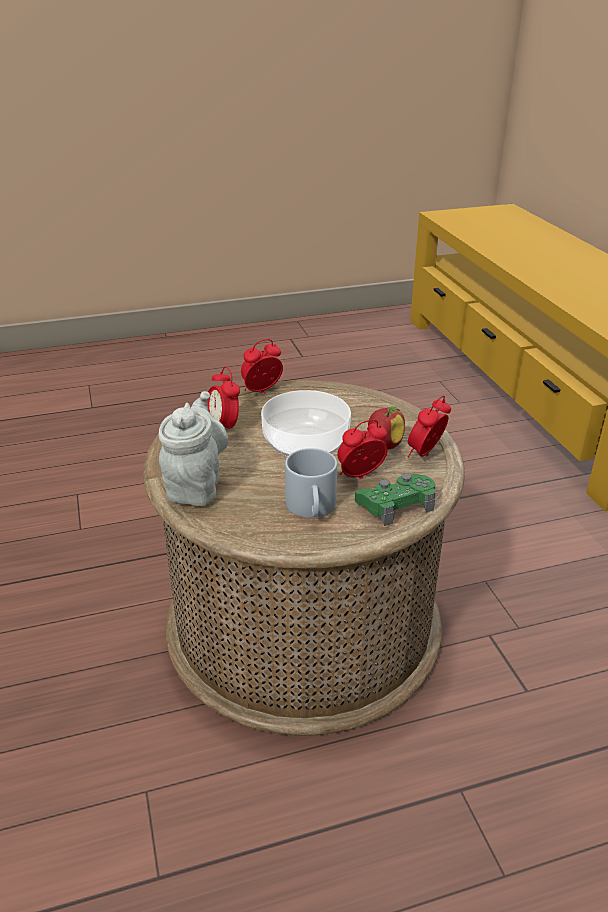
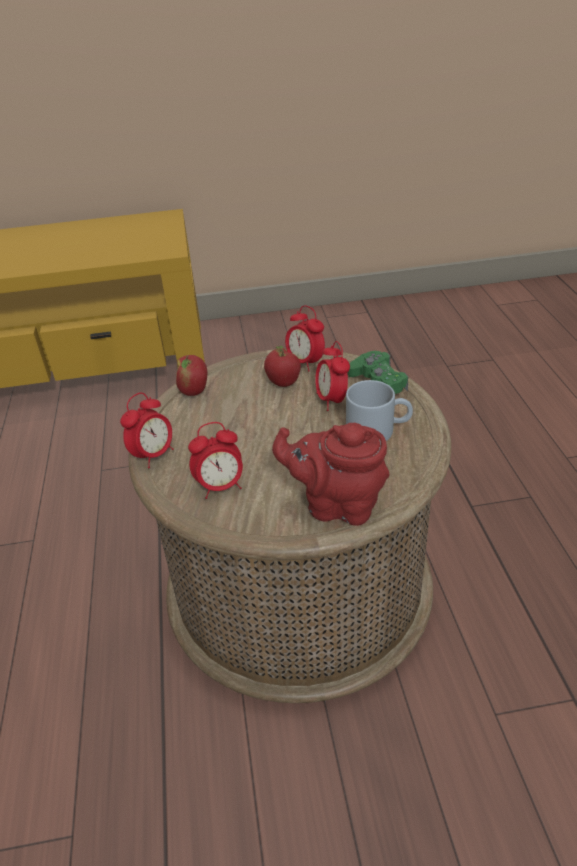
camera: 80 degrees left, 5 degrees up
grey teapot [158,391,228,506] -> red teapot [272,423,389,526]
alarm clock [241,339,283,394] -> alarm clock turned 120 degrees counterclockwise [120,393,174,468]
bowl [261,390,351,457] -> none
none -> apple [176,355,207,396]

